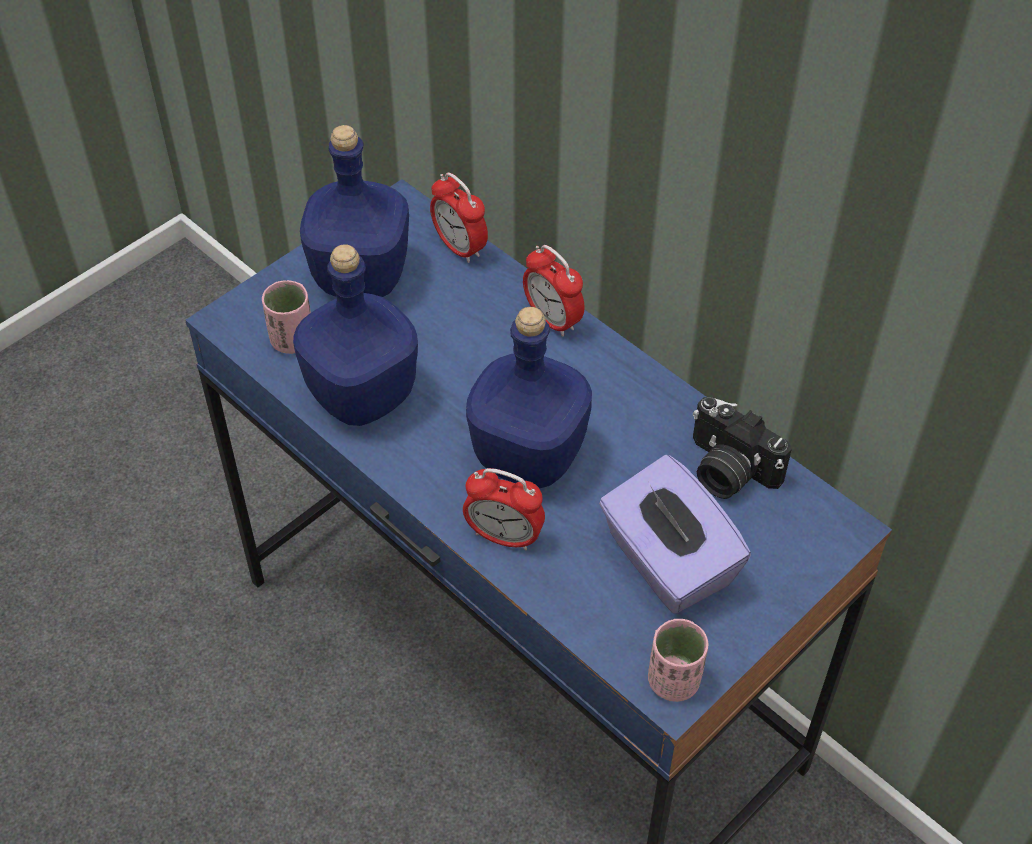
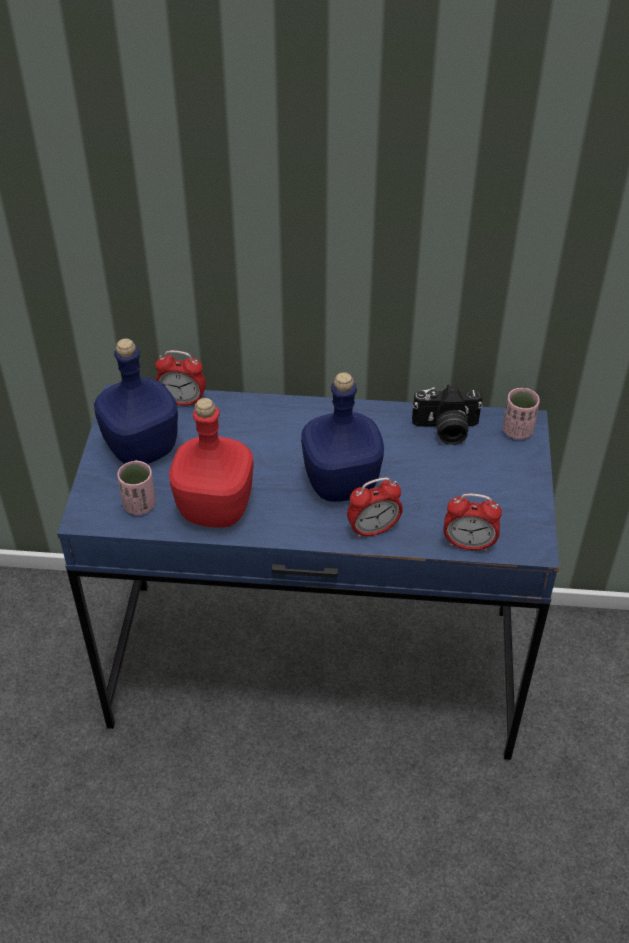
camera: 40 degrees left, 5 degrees down
blue bottle [293,244,418,426] -> red bottle [169,398,254,527]
alarm clock [523,245,585,337] -> alarm clock moved to [443,493,502,551]
purple tissue box [599,455,751,613] -> none
pink cup [648,619,709,702] -> pink cup moved to [503,388,540,439]

